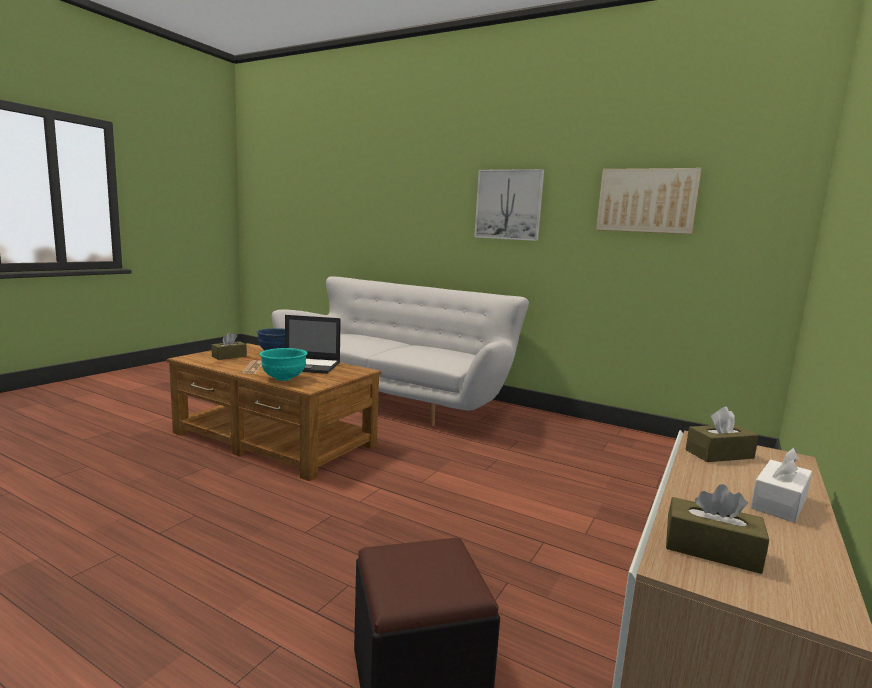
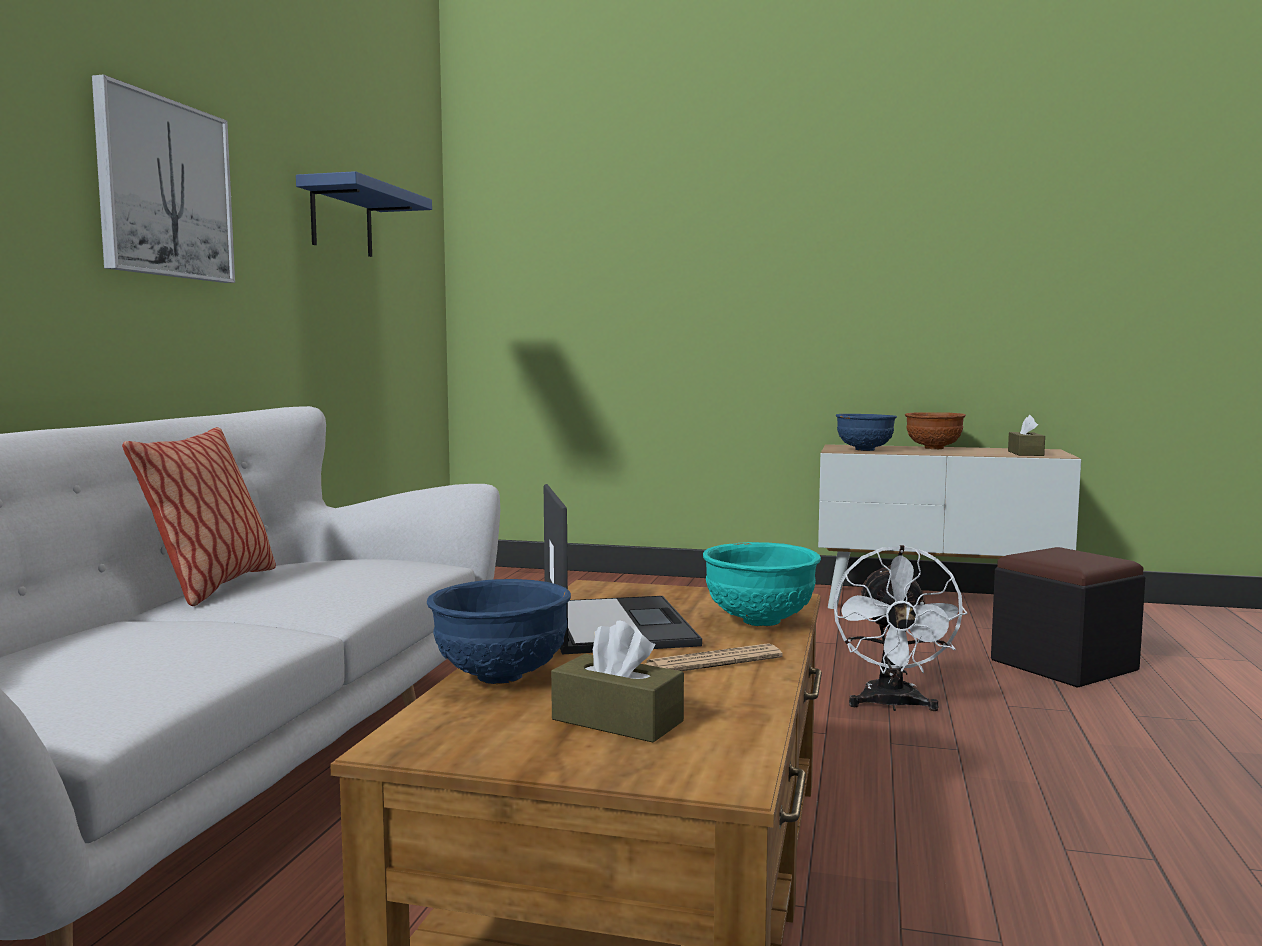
camera: 105 degrees left, 5 degrees down
picture [596,168,702,234] -> blue shelf [296,171,432,257]
brown tissue box [685,407,759,462] -> blue bowl [836,414,897,451]
white tissue box [750,448,812,523] -> brown bowl [905,412,966,449]
none -> pillow [122,427,276,606]
none -> white fan [834,545,967,711]

